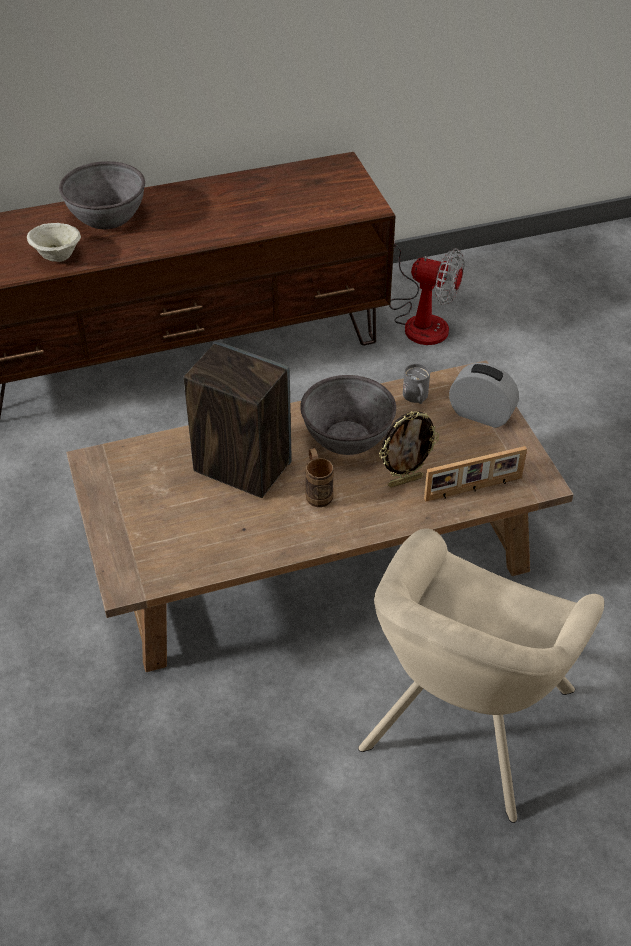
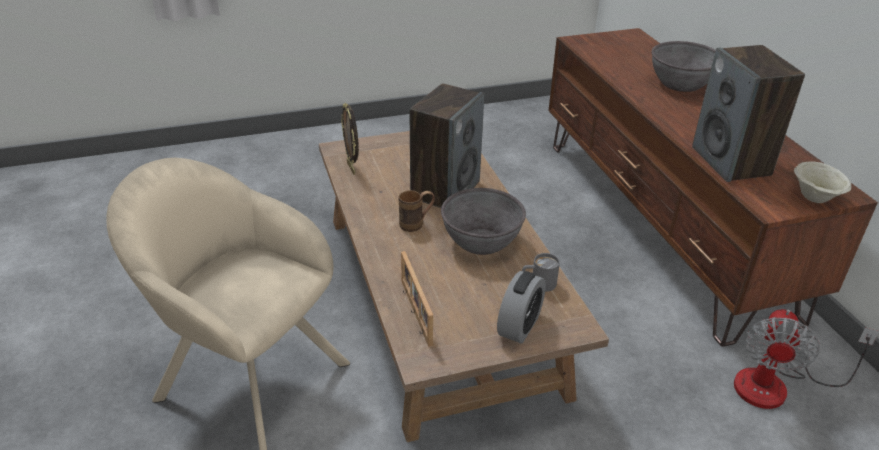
camera: 90 degrees right, 10 degrees down
beige bowl [27,223,81,262] -> beige bowl moved to [794,161,851,203]
picture frame [379,411,439,487] -> picture frame moved to [341,103,359,175]
none -> speaker [692,45,805,182]

